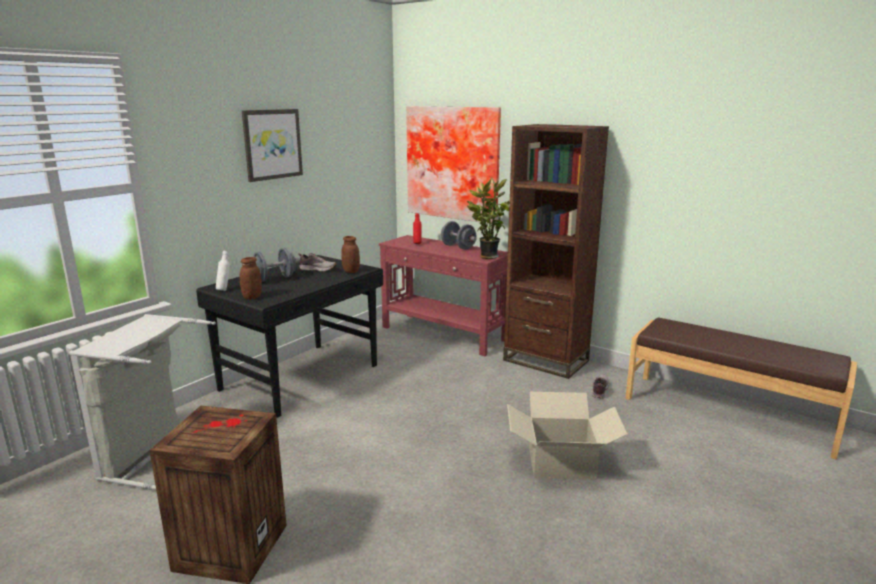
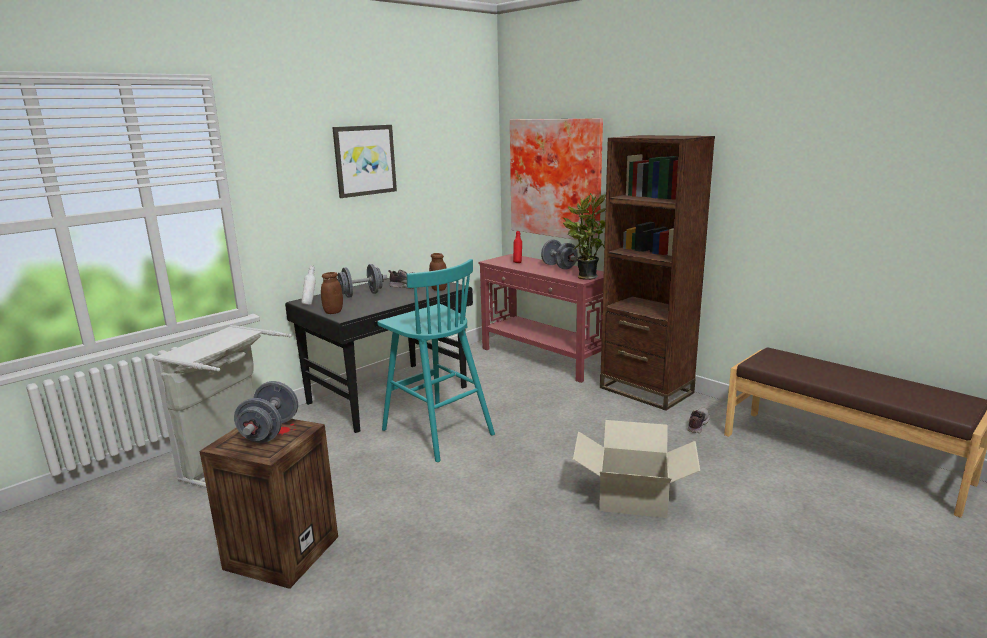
camera: 10 degrees right, 0 degrees up
none -> grey dumbbell [234,381,298,443]
none -> turquoise stool [377,259,495,462]

